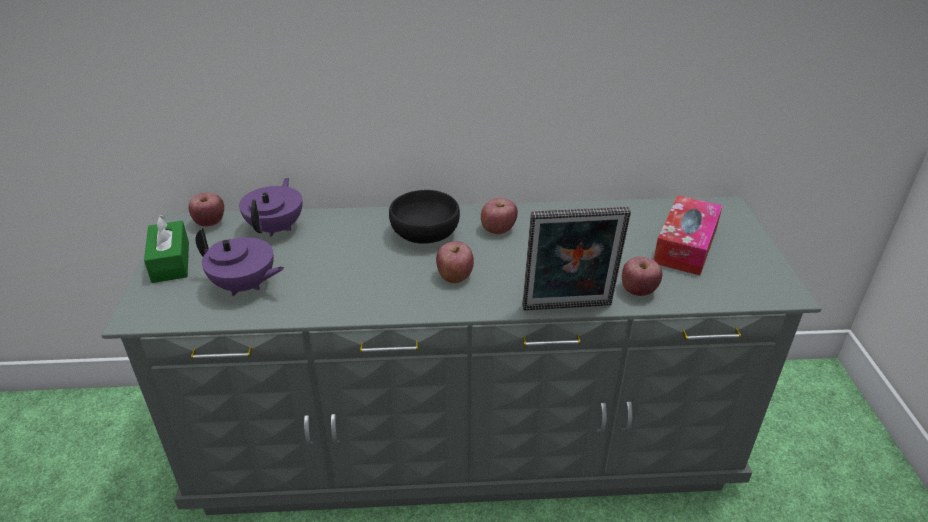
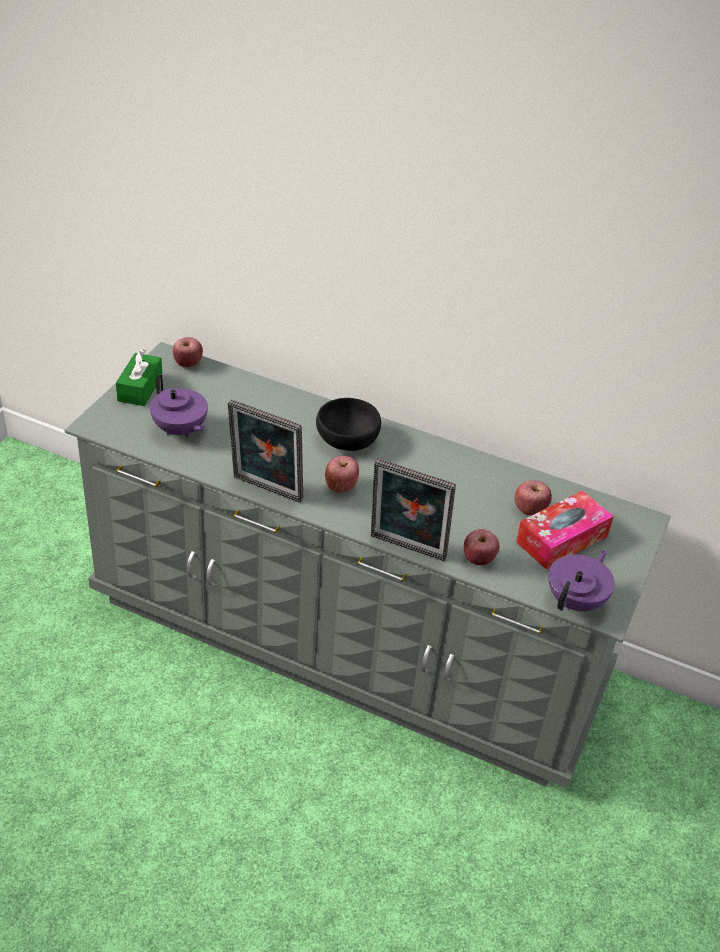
camera: 25 degrees right, 5 degrees up
purple teapot [239,178,302,237] -> purple teapot moved to [548,550,615,611]
apple [481,198,518,234] -> apple moved to [514,480,552,515]
none -> picture frame [228,400,303,503]

